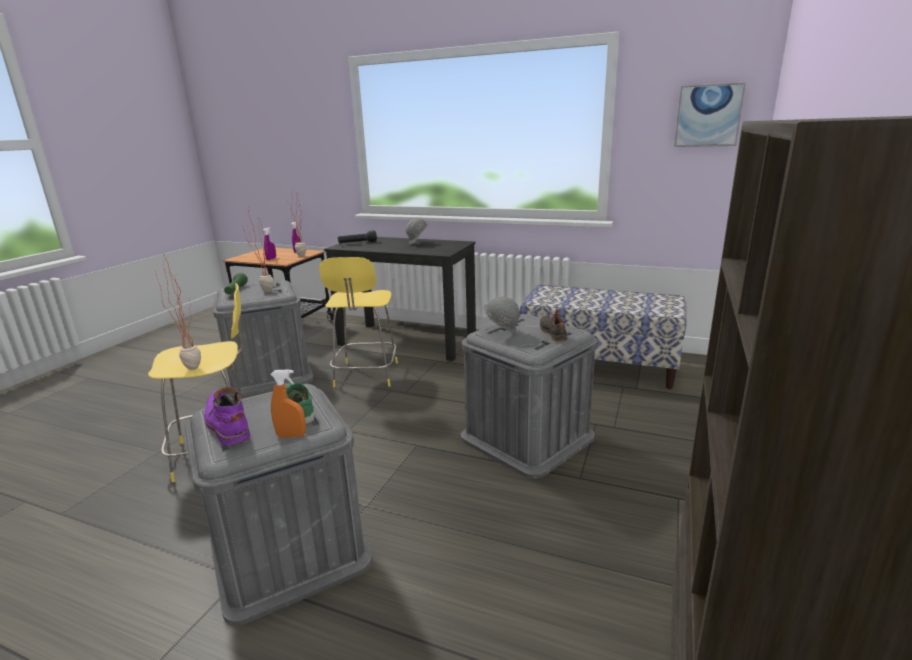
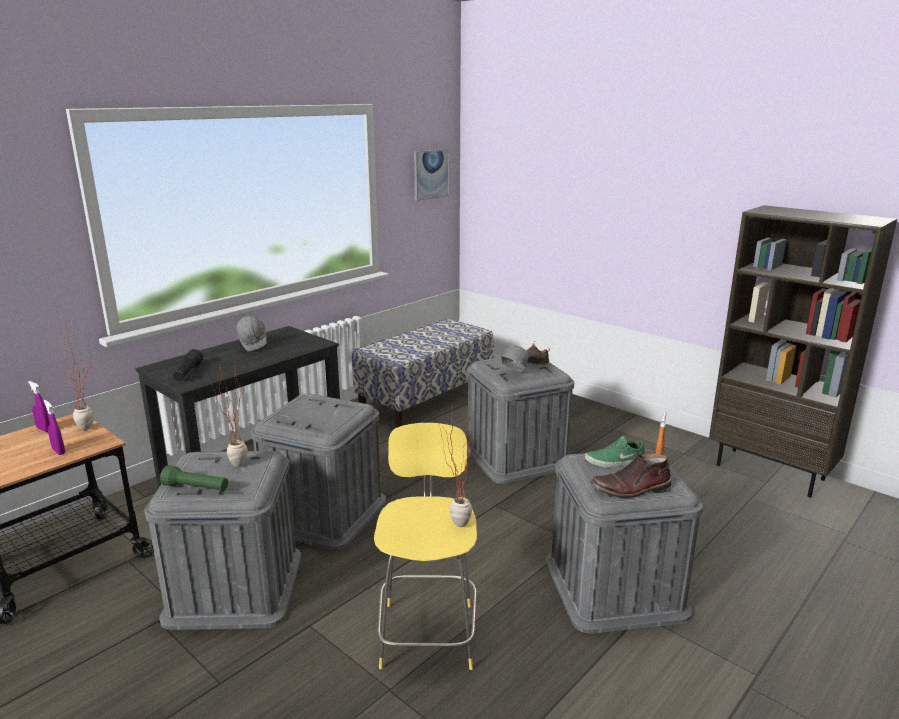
camera: 70 degrees left, 0 degrees up
purple boot [204,387,250,445] -> brown boot [590,453,671,498]
yellow stool [319,257,398,387] -> grey storage box [251,393,386,550]

